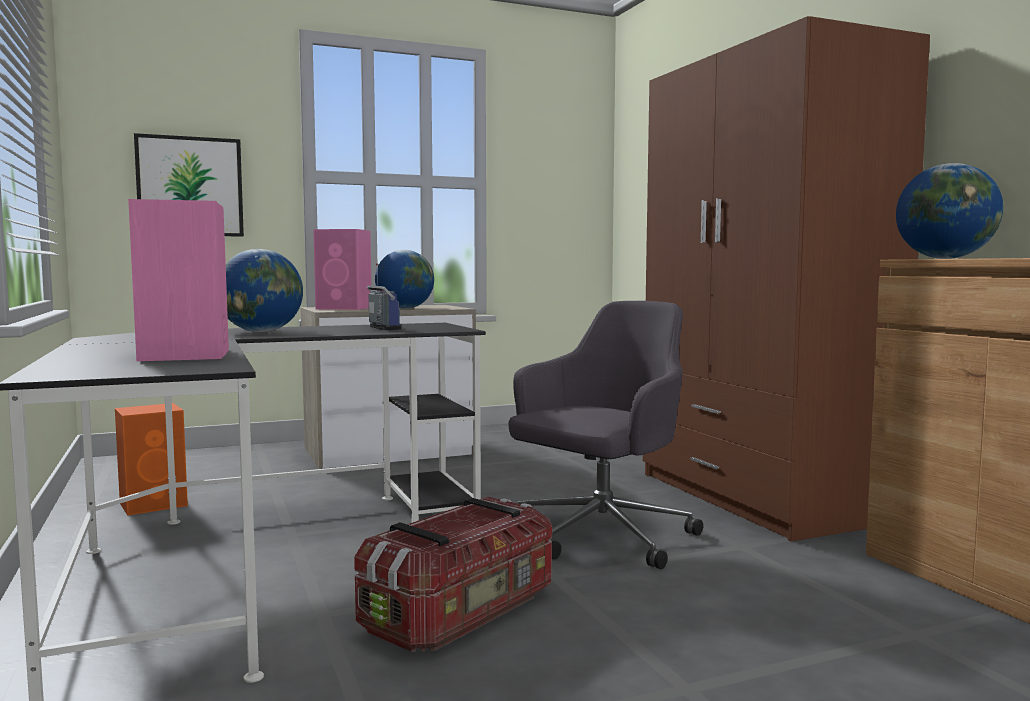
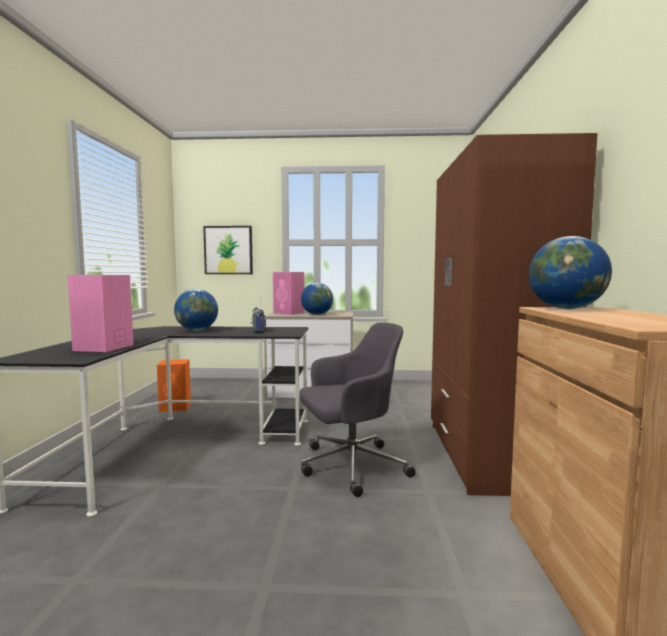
camera: 25 degrees right, 0 degrees up
storage box [354,497,552,652] -> none

